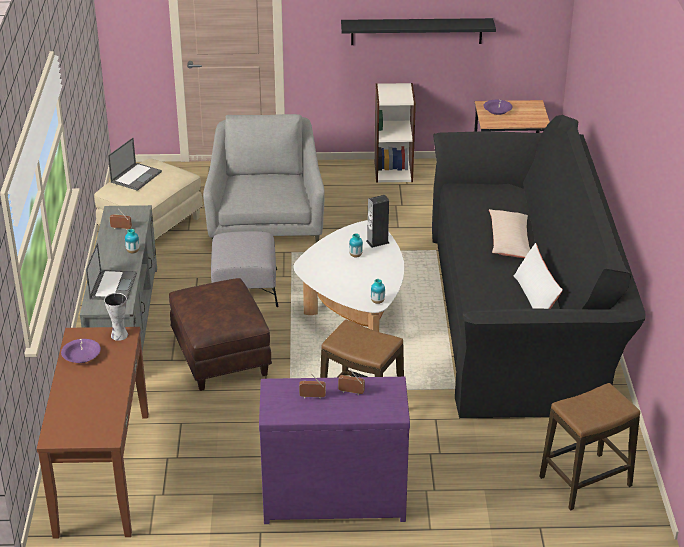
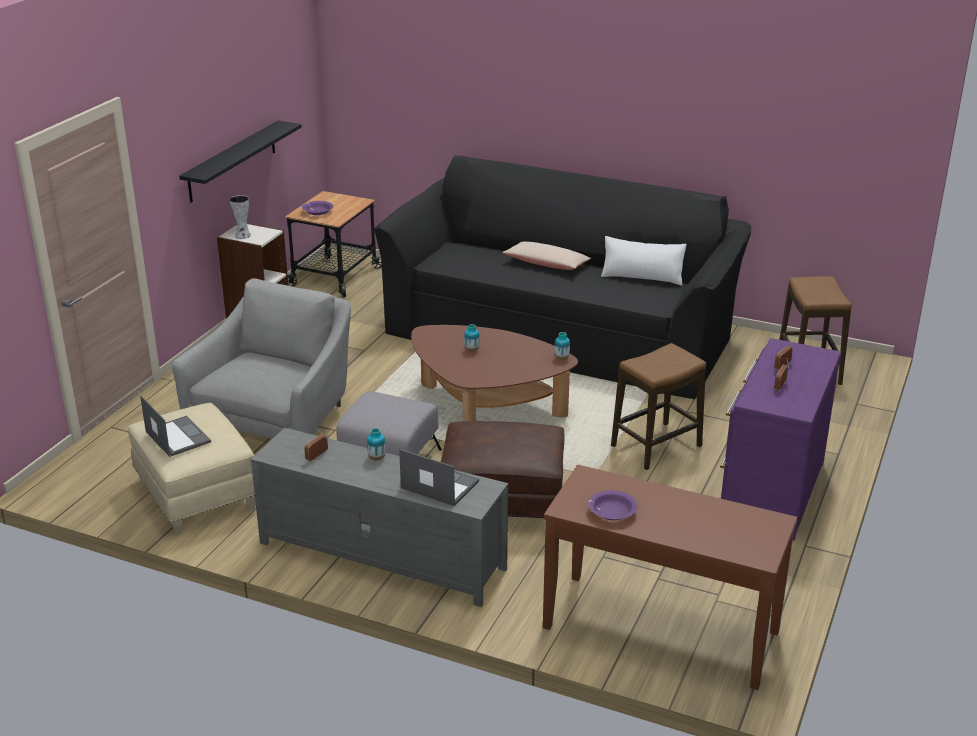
camera: 65 degrees left, 5 degrees down
vase [104,293,128,341] -> vase moved to [229,195,251,239]
grey armchair [203,114,325,242] -> grey armchair turned 90 degrees clockwise [172,278,351,439]
white coffee table [294,220,404,332] -> brown coffee table [411,325,578,421]
speaker [366,195,389,248] -> none

